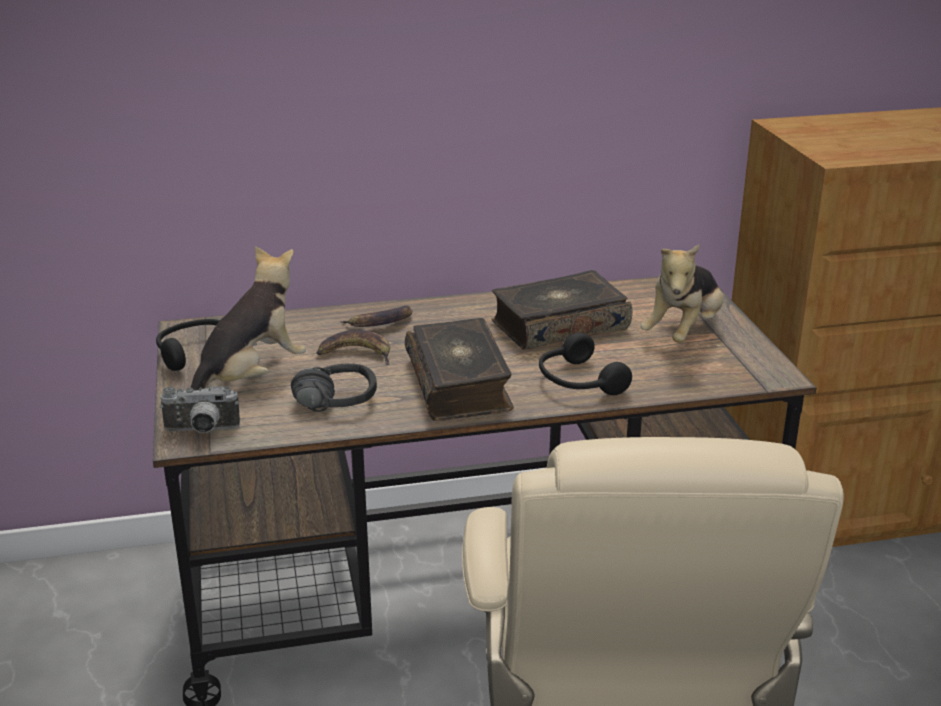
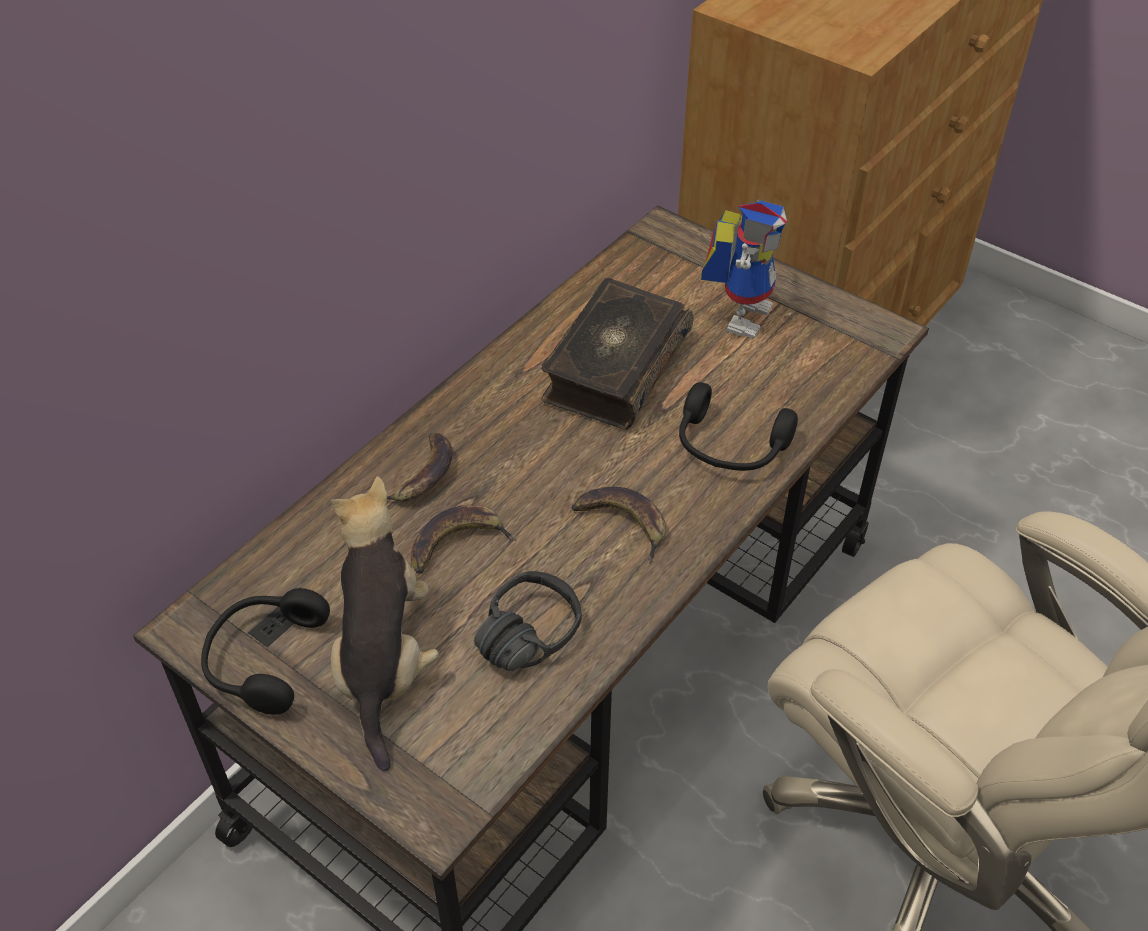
camera: 40 degrees left, 20 degrees up
camera [159,386,240,433] -> none
book [405,318,514,421] -> banana [571,487,666,564]
plush toy [640,244,724,343] -> toy robot [701,200,787,339]

